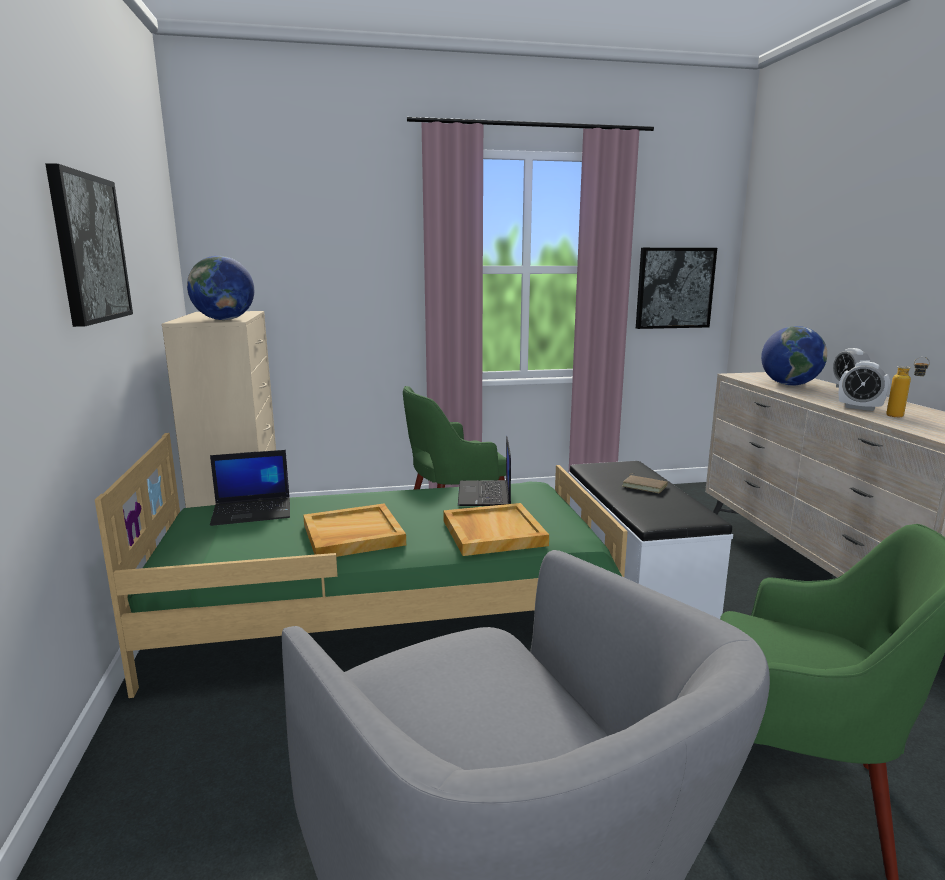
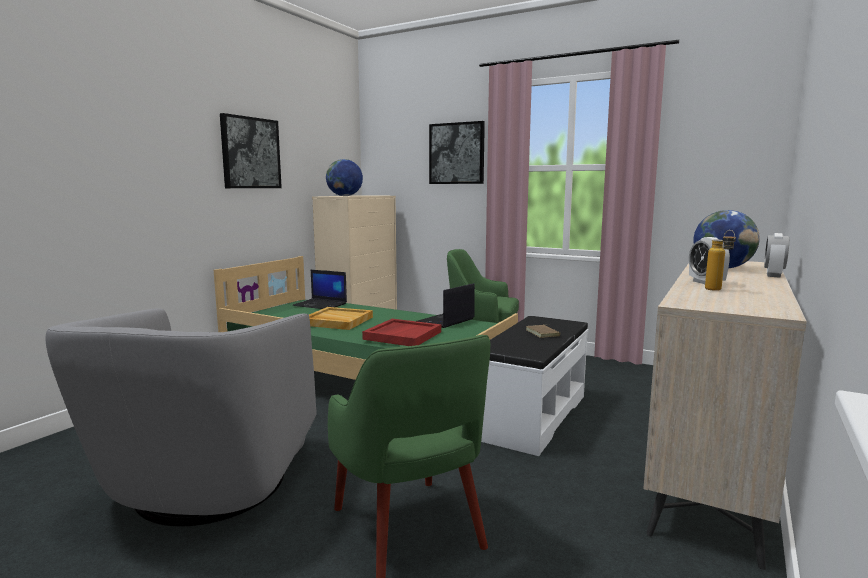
camera: 40 degrees right, 5 degrees down
beige tray [443,503,549,556] -> red tray [362,319,441,346]
picture [636,248,717,329] -> picture moved to [429,121,485,184]

